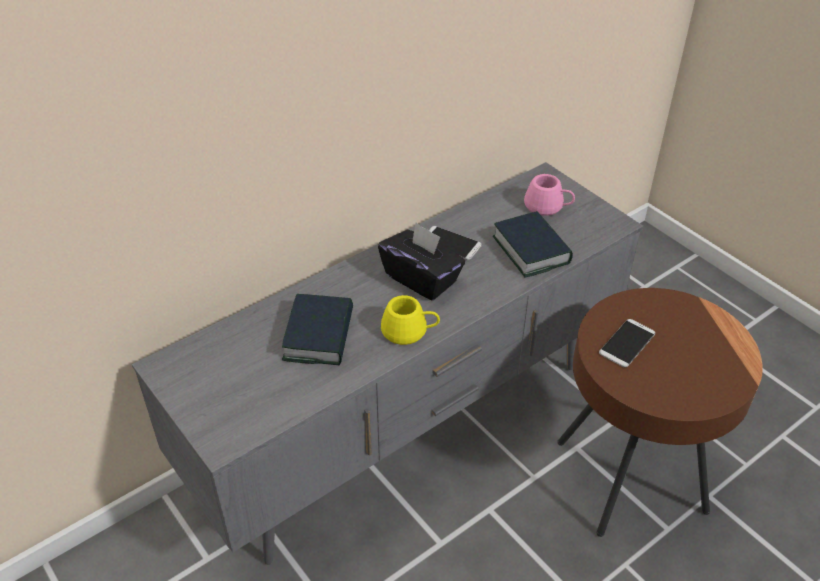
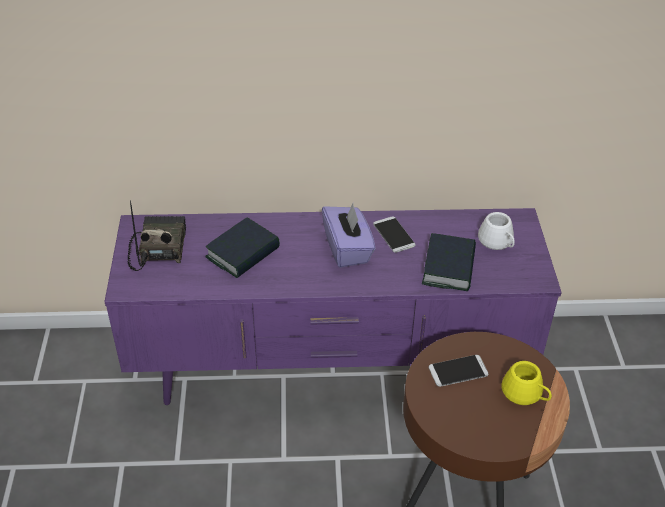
camera: 35 degrees right, 0 degrees up
grey tv stand [132,162,643,565] -> purple tv stand [104,208,562,405]
black tissue box [378,223,465,300] -> purple tissue box [322,203,375,268]
yellow mug [381,295,440,345] -> yellow mug moved to [501,361,552,405]
pink mug [524,174,575,216] -> white mug [478,212,515,250]
none -> radio [127,200,186,271]

